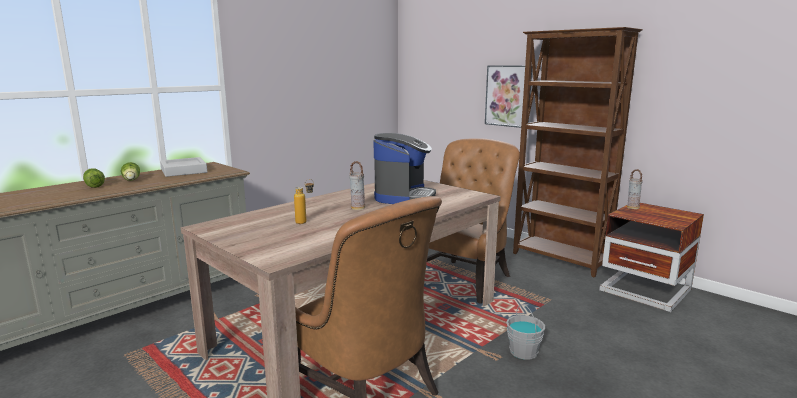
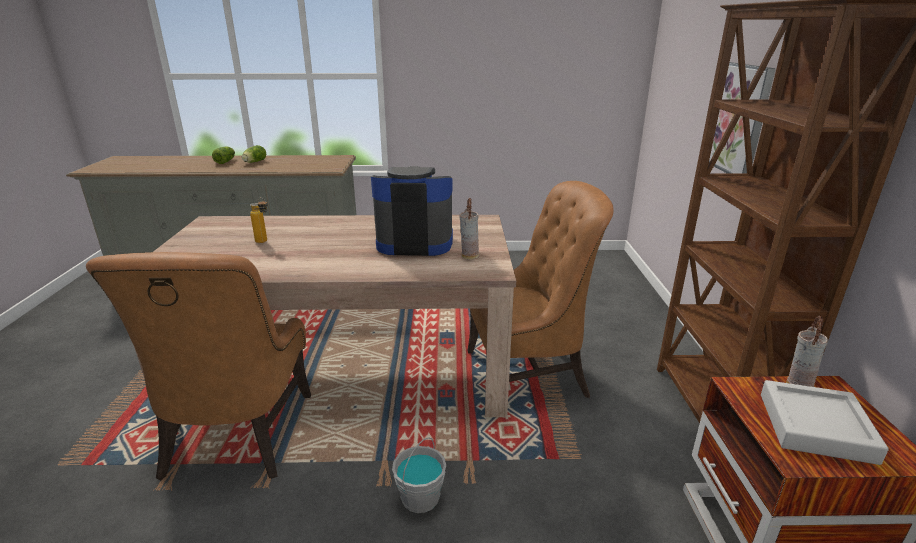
camera: 45 degrees right, 10 degrees up
grey tray [160,157,208,177] -> grey tray moved to [761,380,889,465]
vase [349,161,365,210] -> vase moved to [459,198,479,260]
coffee machine [374,133,436,204] -> coffee machine turned 150 degrees counterclockwise [371,166,453,256]

